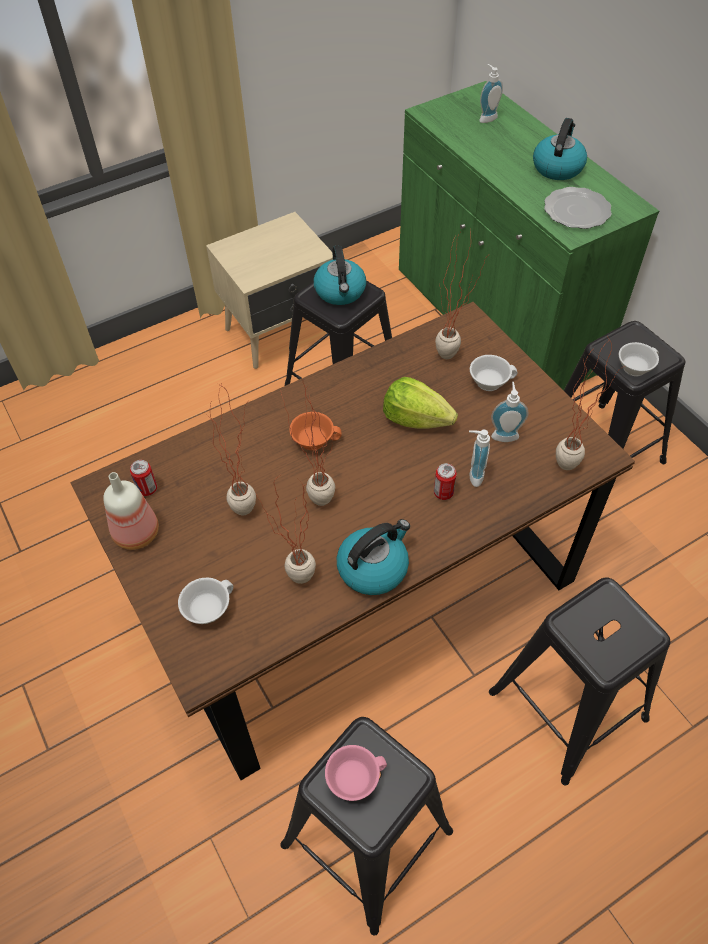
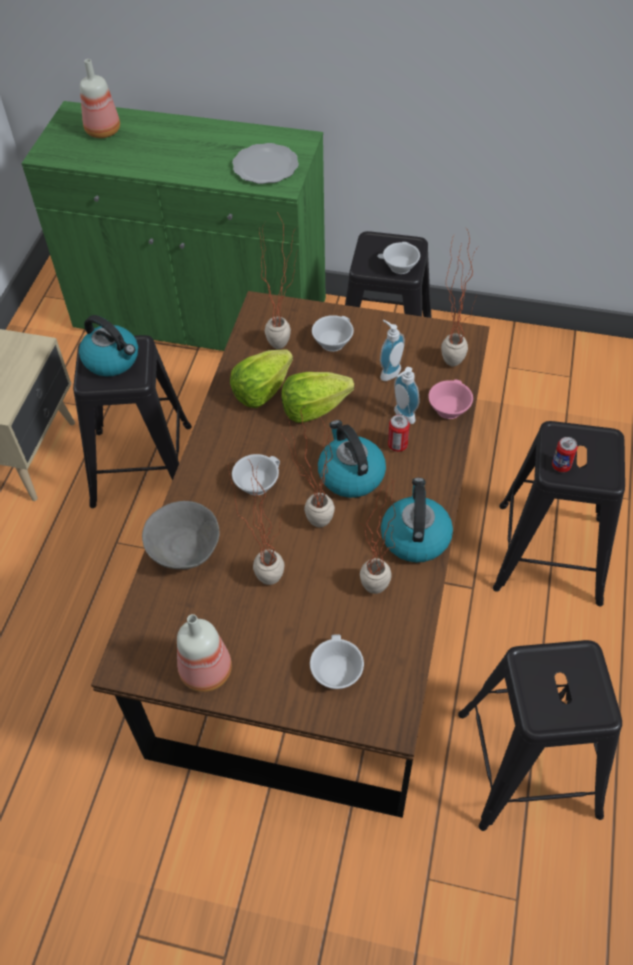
camera: 45 degrees left, 0 degrees up
can [130,460,157,496] -> can moved to [552,437,578,472]
orange cup [289,412,342,450] -> white cup [232,454,280,495]
pink cup [325,745,387,801] -> pink cup moved to [428,379,473,419]
soap dispenser [479,64,503,123] -> bottle [80,59,120,138]
kettle [533,118,587,180] -> kettle moved to [318,420,386,498]
none -> grey bowl [142,501,220,569]
none -> lettuce [230,350,293,408]

